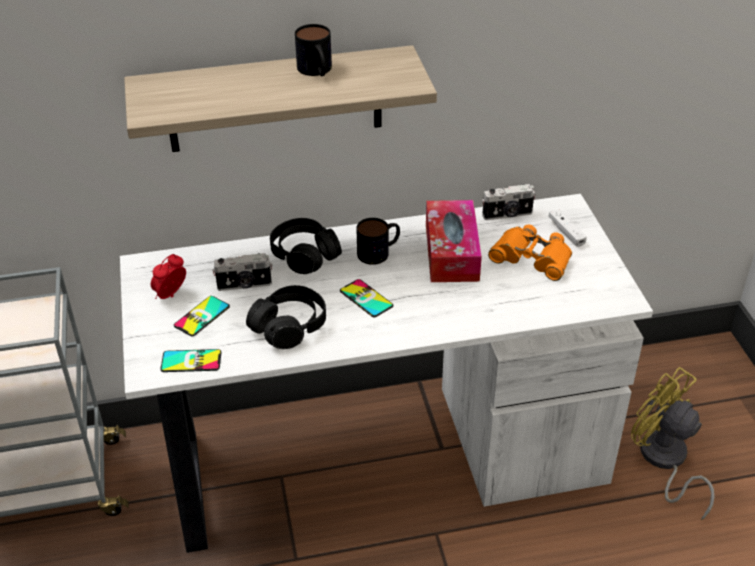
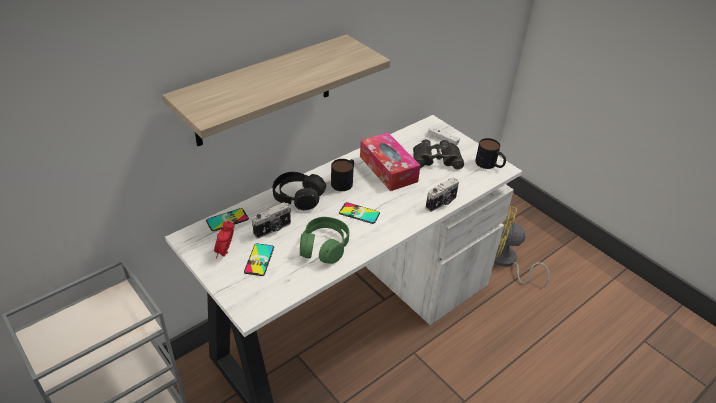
camera: 30 degrees left, 0 degrees up
phone [160,349,221,372] -> phone moved to [206,208,249,231]
black headphones [246,285,326,349] -> green headphones [300,217,349,264]
mug [295,24,332,76] -> mug moved to [475,138,506,169]
camera [482,184,536,220] -> camera moved to [426,178,459,212]
orange binoculars [488,225,572,281] -> black binoculars [413,139,464,169]

